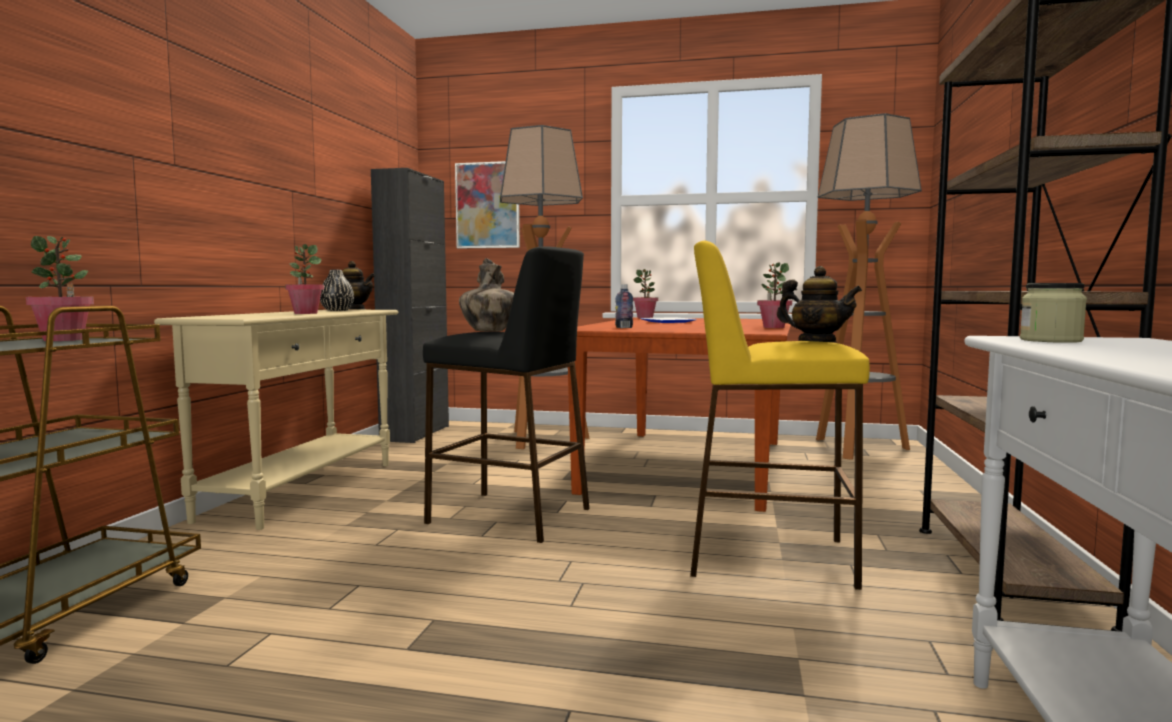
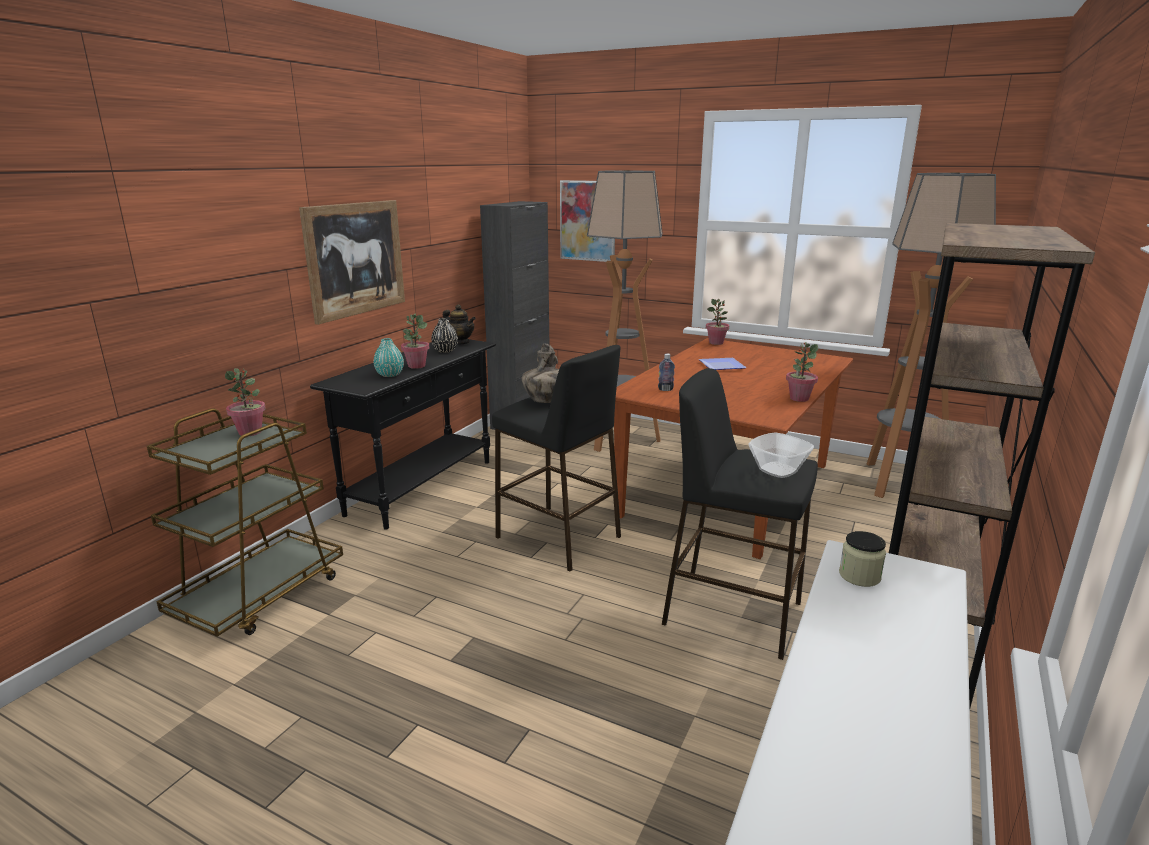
camera: 15 degrees right, 15 degrees up
beige console table [154,309,398,530] -> black console table [310,339,496,529]
yellow stool [690,241,870,590] -> black stool [662,368,818,660]
teapot [777,266,862,342] -> bowl [748,432,814,478]
none -> picture [299,200,405,325]
none -> turquoise vase [374,338,404,377]

